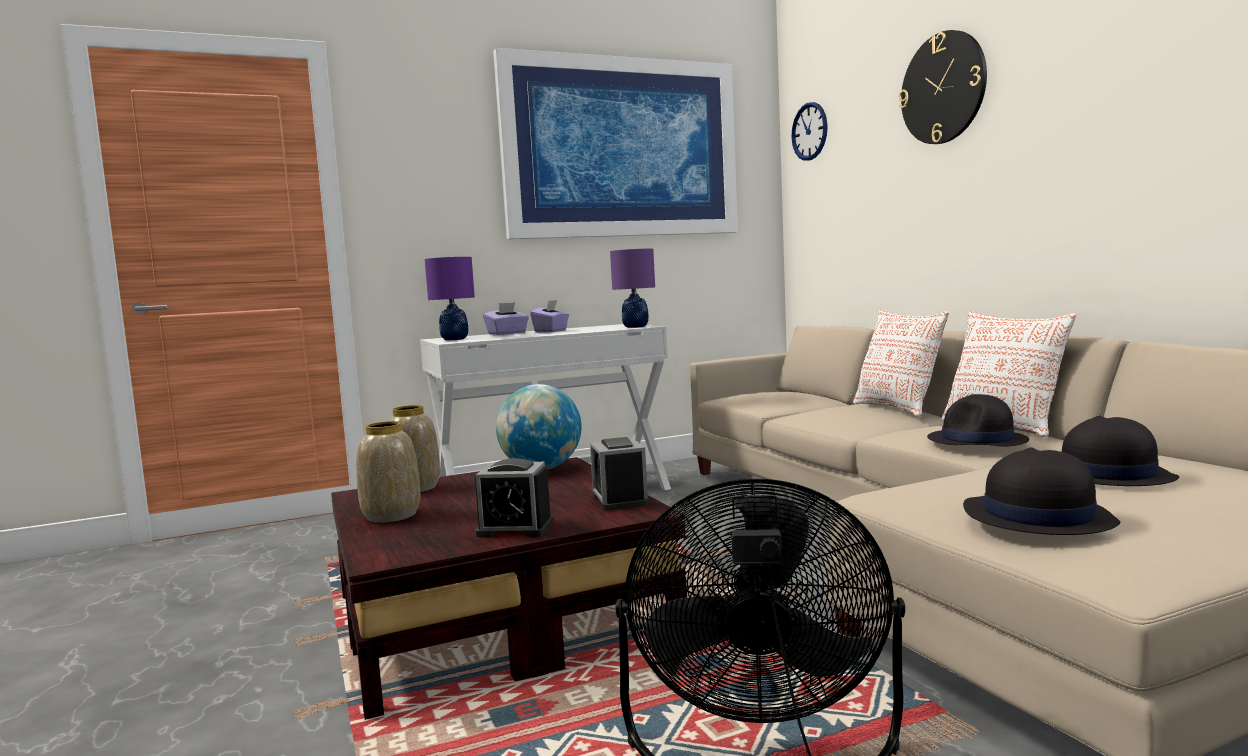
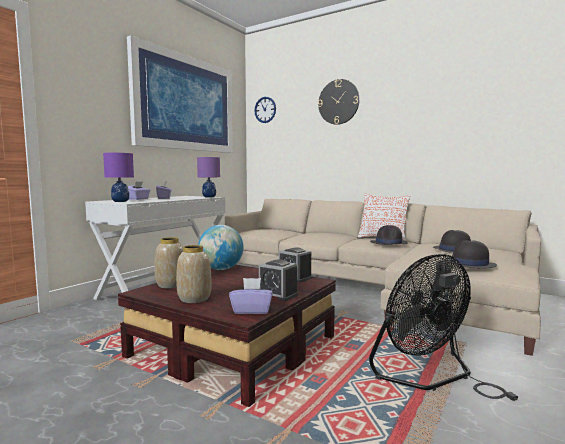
camera: 35 degrees left, 0 degrees up
alarm clock [475,458,554,537] -> alarm clock turned 60 degrees clockwise [259,259,298,301]
white pillow [853,309,949,417] -> none
none -> purple tissue box [229,278,273,314]

